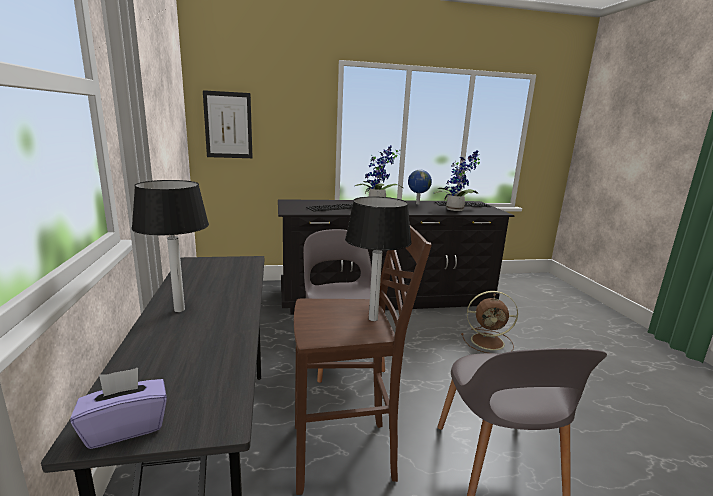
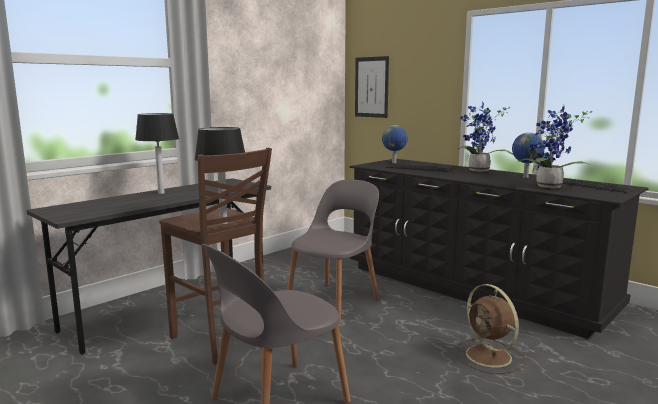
camera: 55 degrees right, 5 degrees down
purple tissue box [70,368,167,449] -> none
none -> globe [382,125,408,163]

